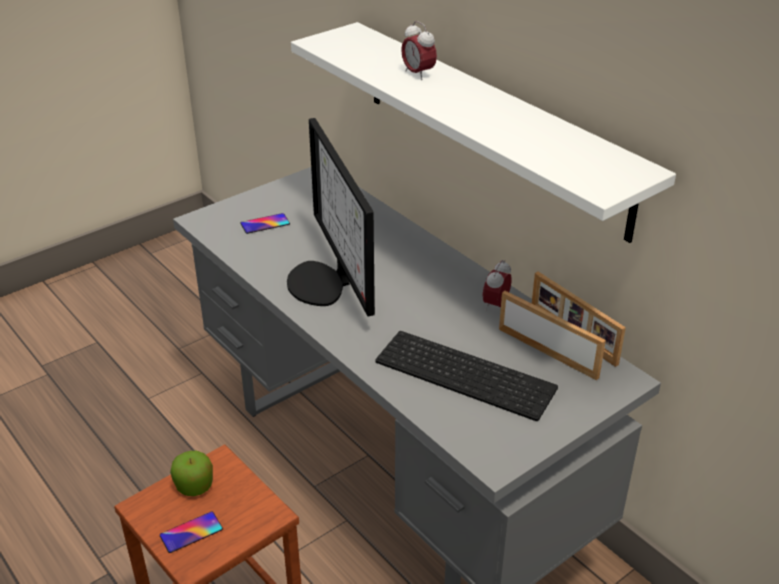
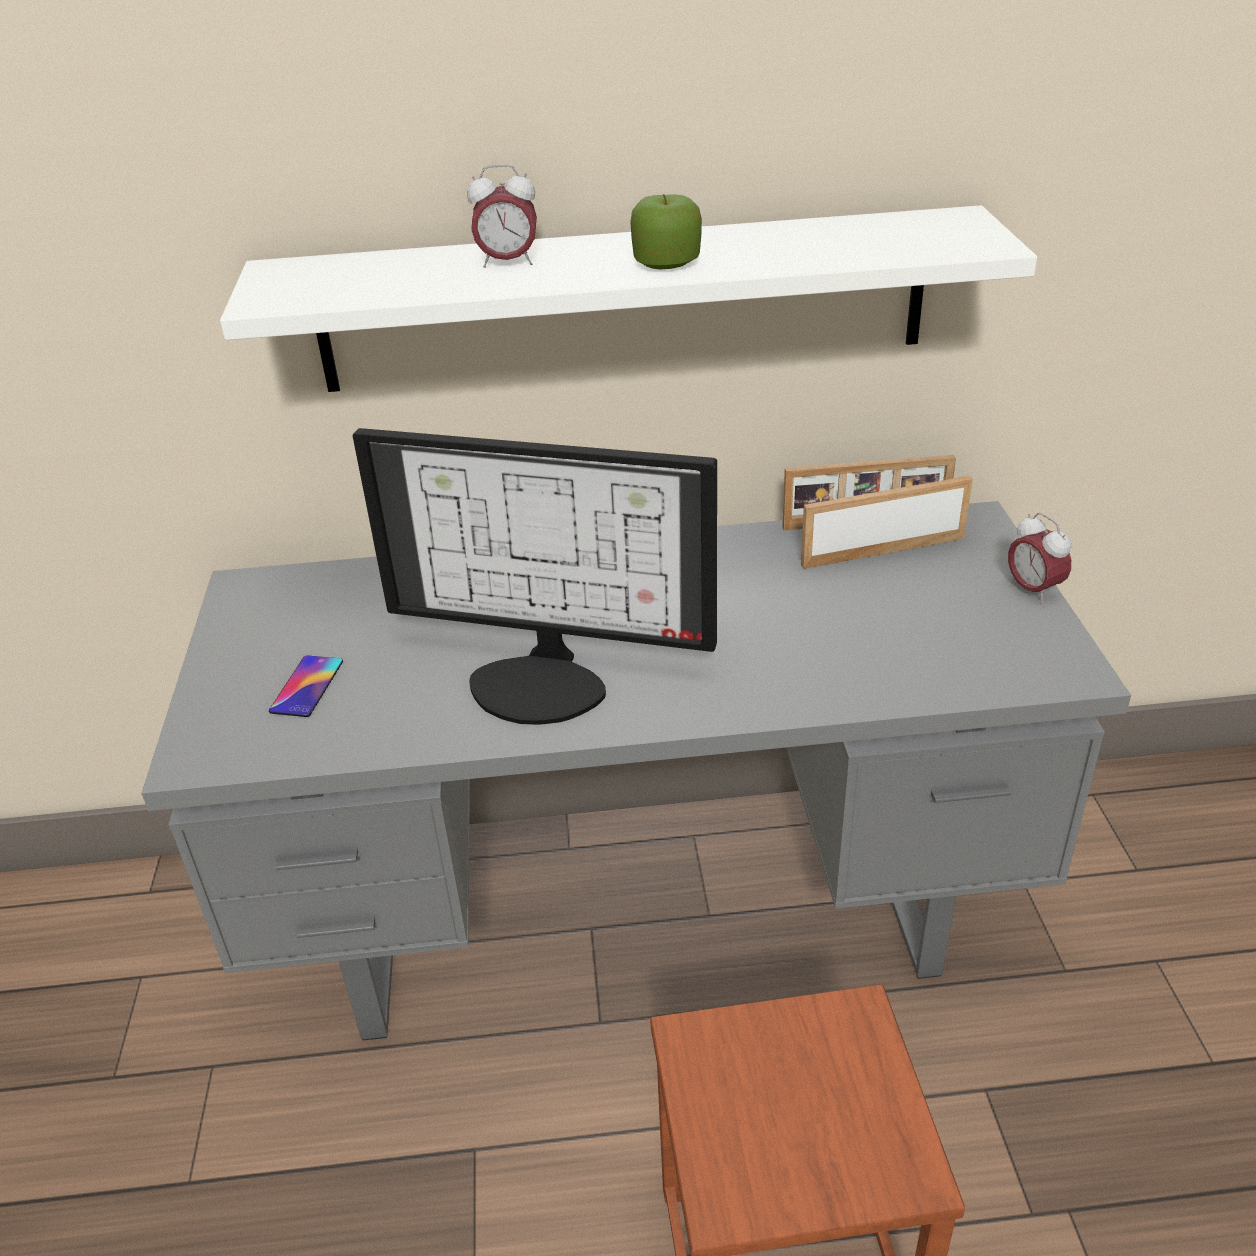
camera: 55 degrees left, 0 degrees up
phone [160,512,223,553] -> none
apple [170,451,213,496] -> apple moved to [630,194,702,269]
keyboard [376,331,558,421] -> none
alarm clock [483,260,512,311] -> alarm clock moved to [1008,512,1072,604]

